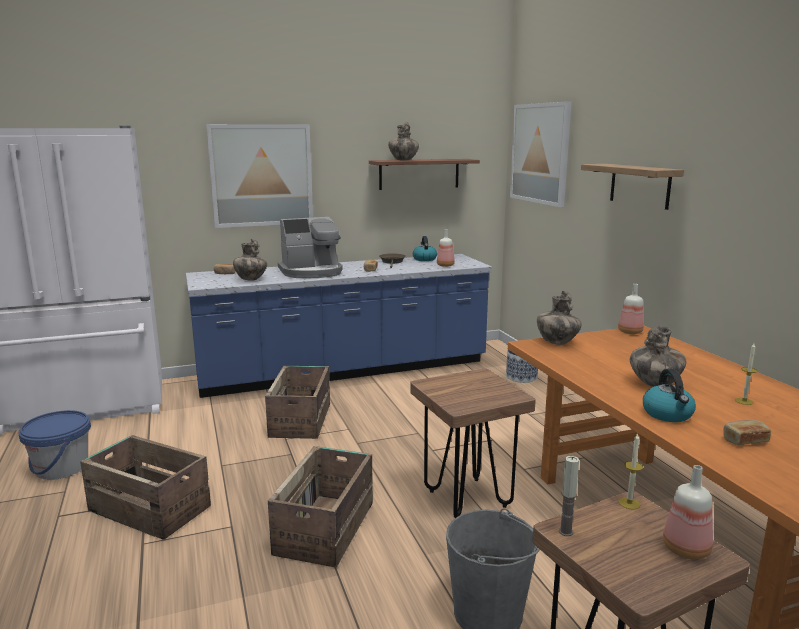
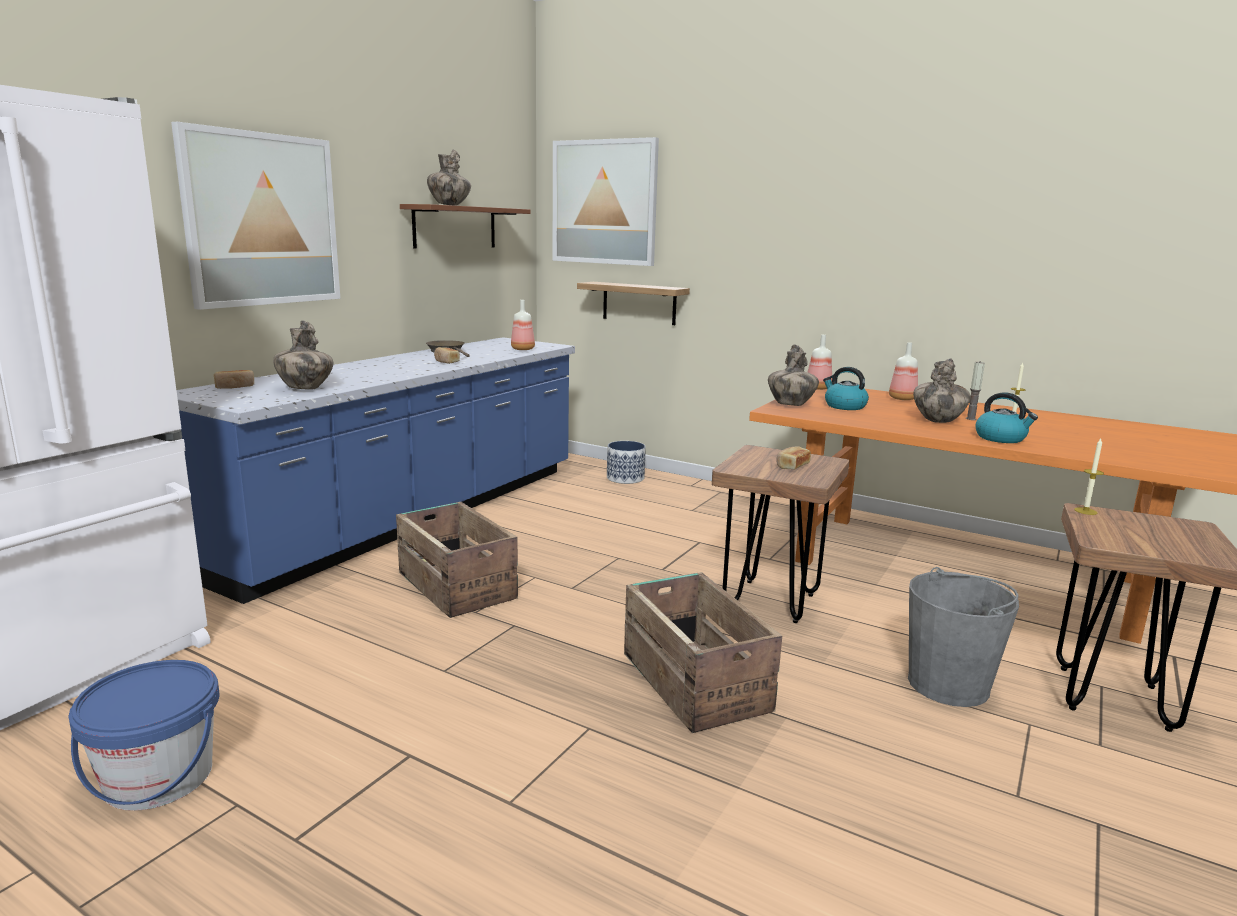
camera: 40 degrees left, 0 degrees up
crate [80,435,211,540] -> none
coffee machine [278,217,343,279] -> none
kettle [413,236,437,261] -> kettle moved to [823,367,869,410]
candle [559,456,579,536] -> candle moved to [966,362,985,420]
shelf [581,164,684,210] -> shelf moved to [577,282,690,325]
bottle [663,465,713,559] -> bottle moved to [889,343,918,400]
bread [723,420,771,445] -> bread moved to [776,447,811,470]

